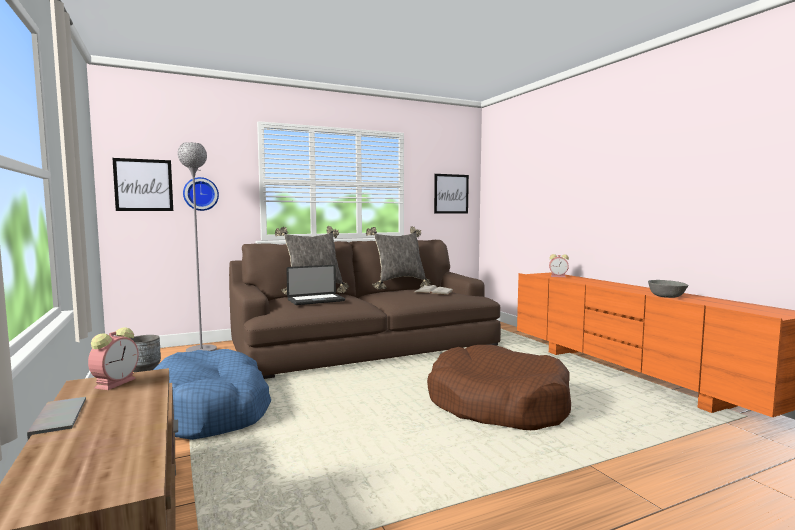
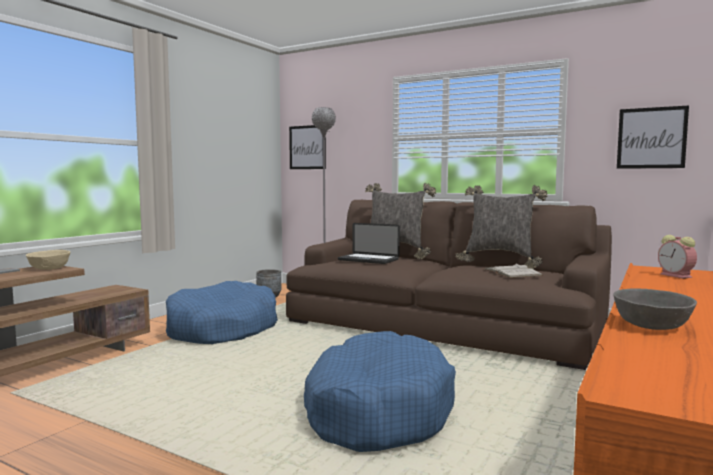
camera: 55 degrees right, 0 degrees up
alarm clock [88,327,139,390] -> beige bowl [26,250,70,270]
wall clock [183,177,219,211] -> none
brown dog bed [427,345,571,430] -> blue dog bed [304,331,456,452]

